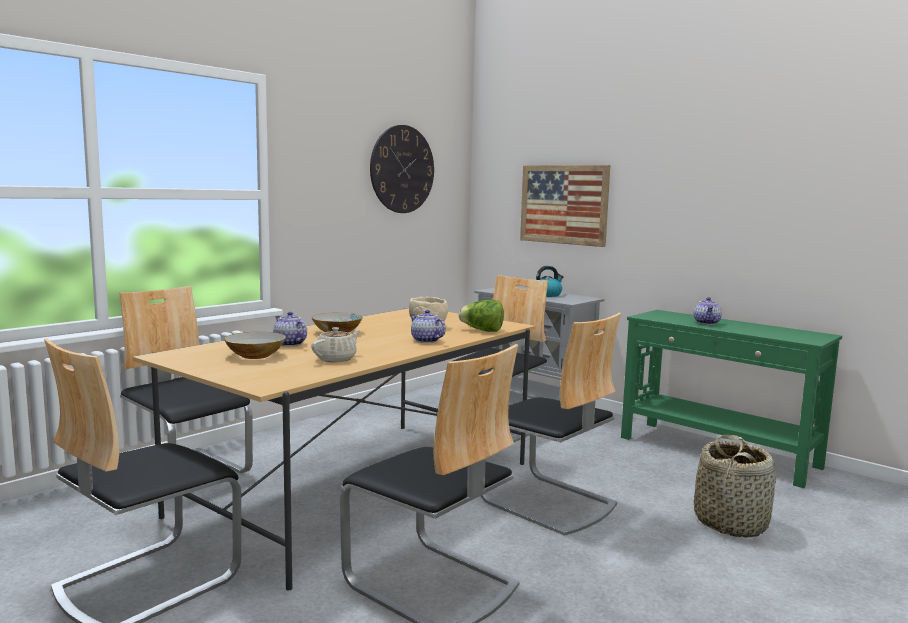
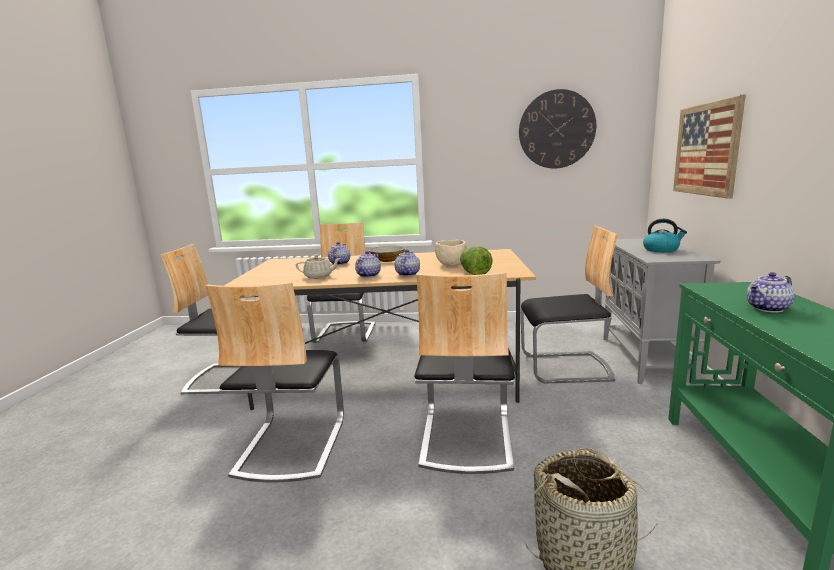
camera: 55 degrees right, 5 degrees up
bowl [224,332,286,359] -> none
none -> teapot [355,251,381,278]

